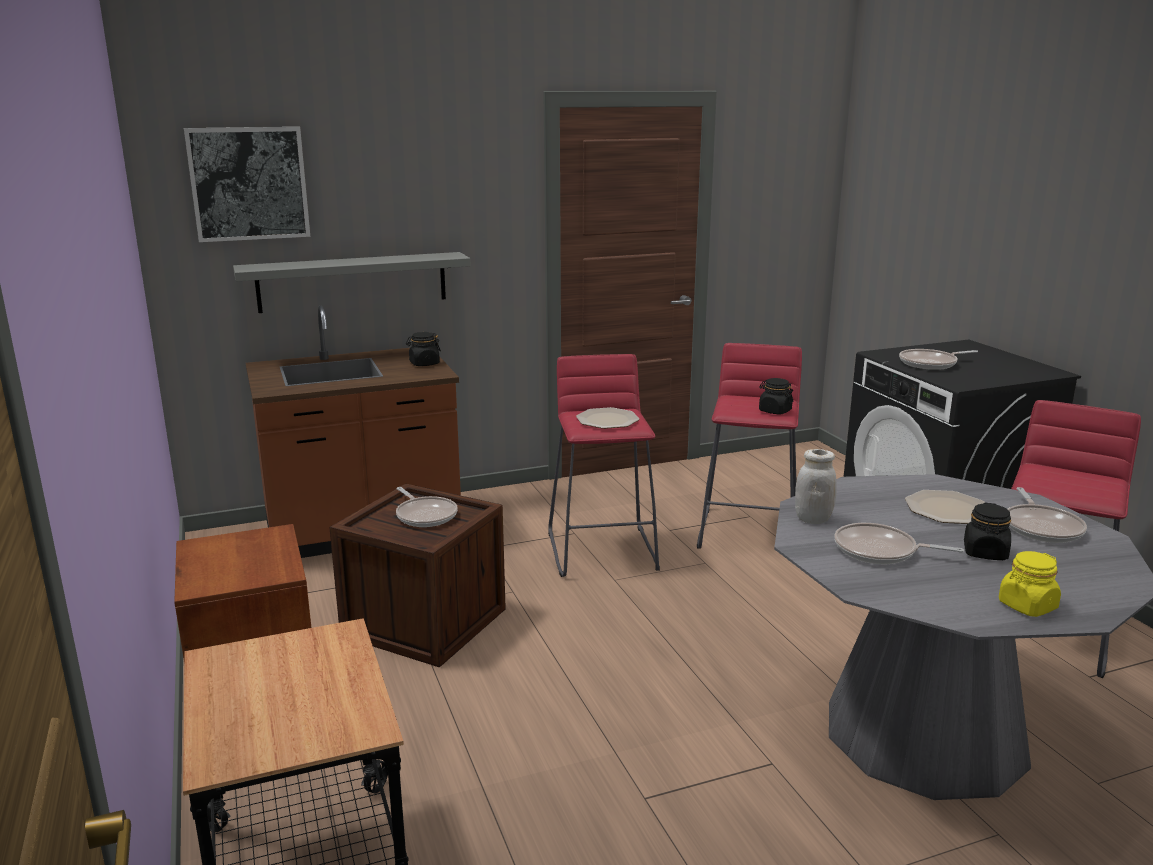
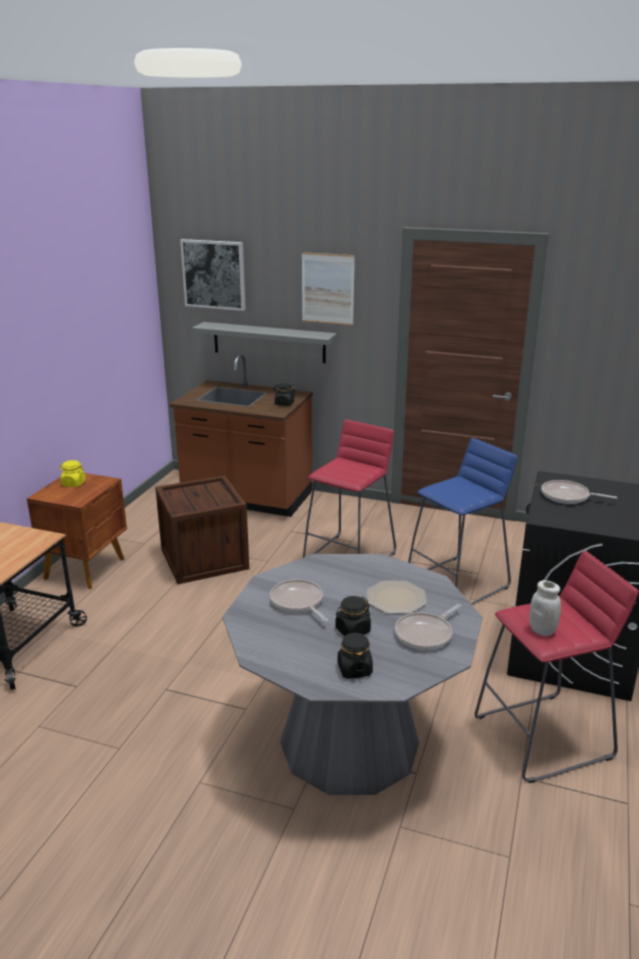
camera: 40 degrees right, 5 degrees up
frying pan [396,487,458,527] -> none
plate [576,407,639,429] -> none
red stool [697,343,802,549] -> blue stool [408,438,517,605]
black jar [759,378,793,414] -> black jar moved to [338,632,373,679]
white jar [795,449,837,524] -> white jar moved to [529,580,561,636]
yellow jar [999,551,1061,617] -> yellow jar moved to [59,460,86,487]
none -> picture [302,252,355,325]

